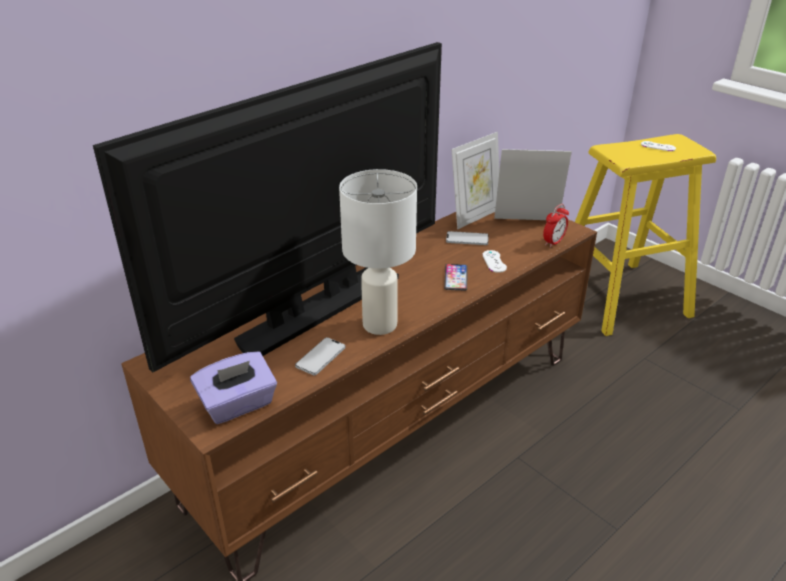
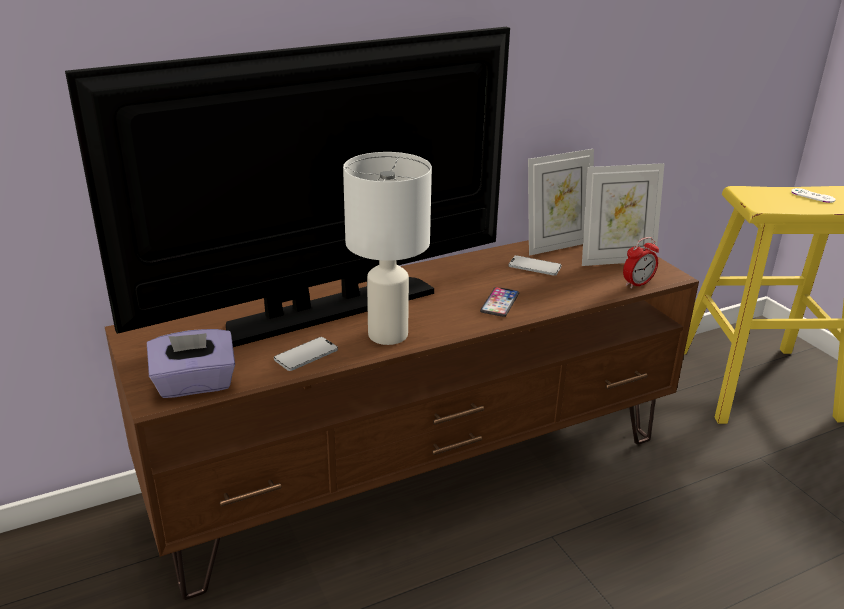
camera: 15 degrees right, 5 degrees down
white game controller [482,250,507,273] -> none
picture frame [494,149,572,220] -> picture frame turned 150 degrees clockwise [582,163,665,266]

